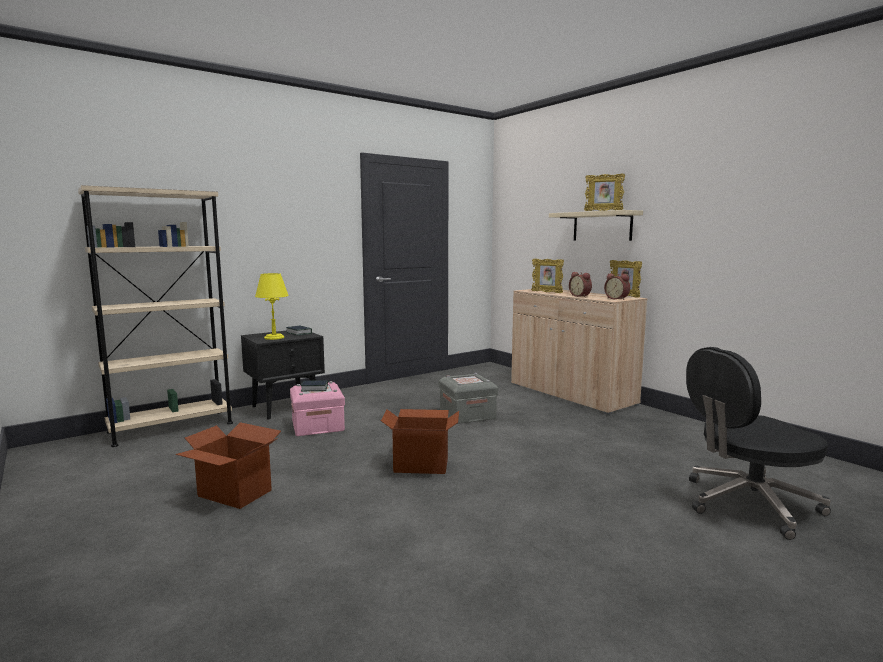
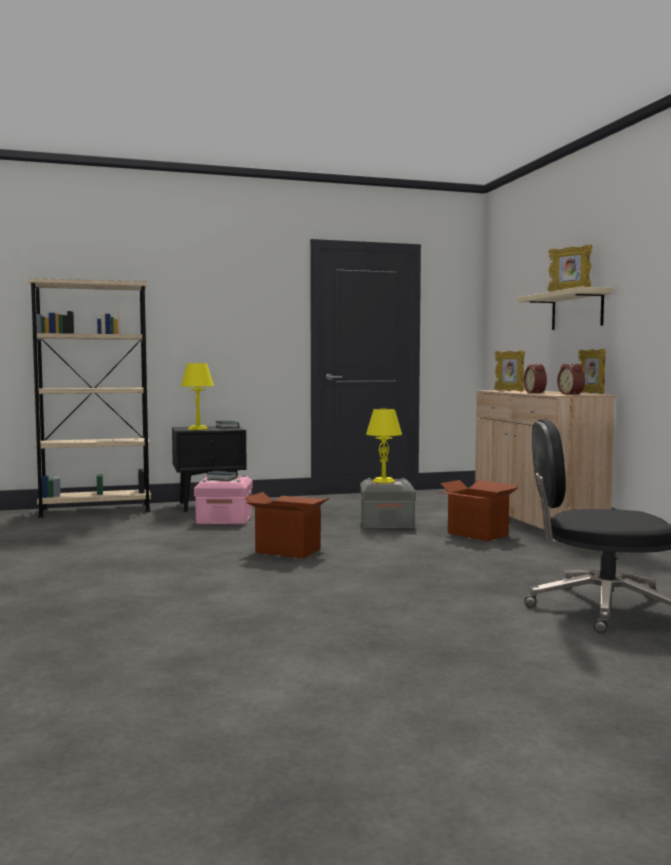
camera: 20 degrees right, 5 degrees down
cardboard box [175,422,281,509] -> cardboard box moved to [438,480,518,541]
none -> yellow table lamp [366,409,402,483]

